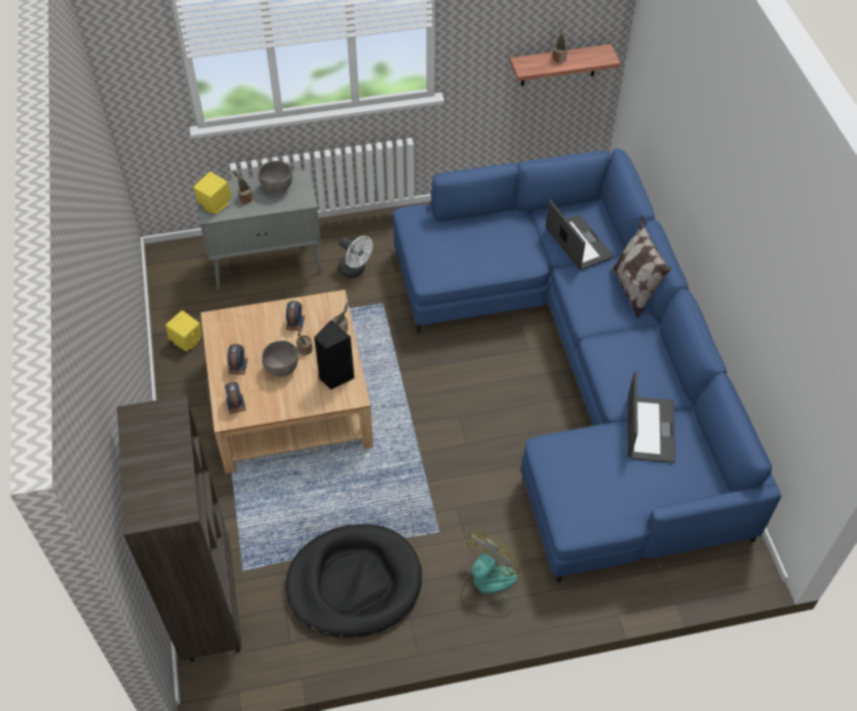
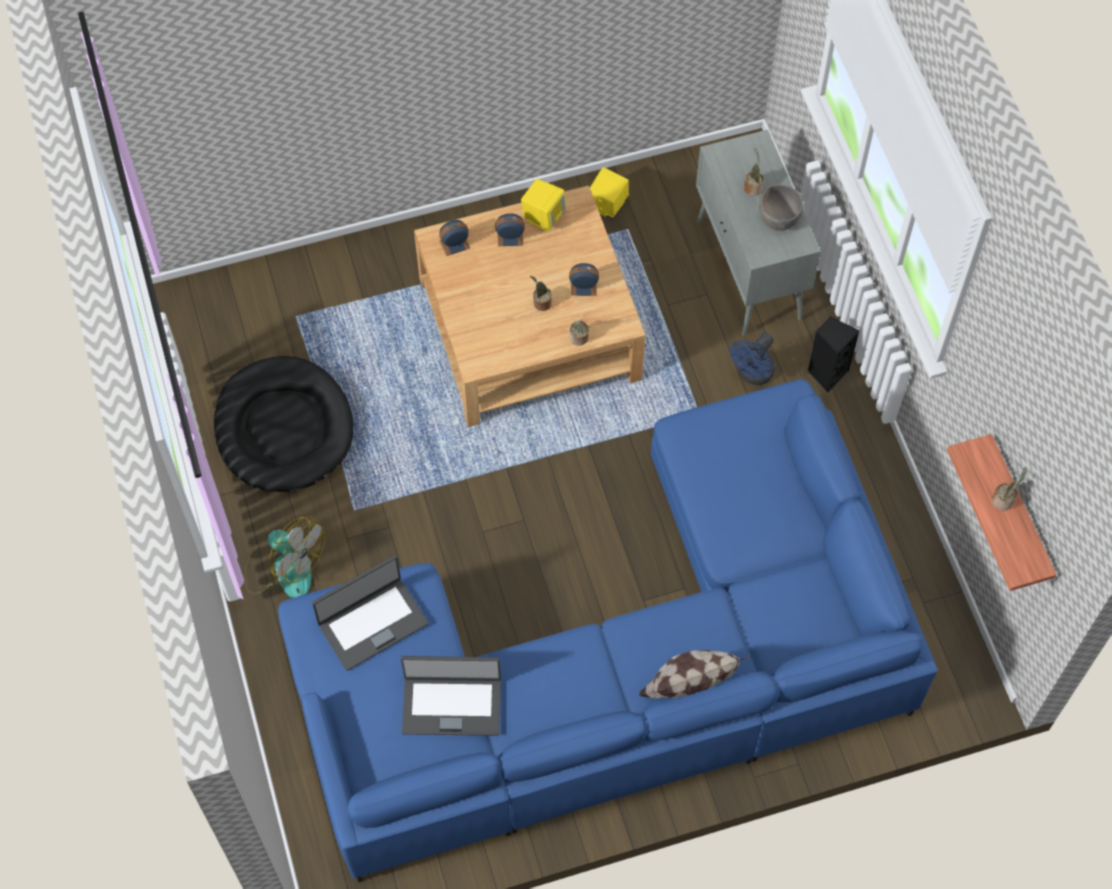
camera: 85 degrees right, 10 degrees up
brown bookcase [117,395,241,661] -> none
yellow speaker [193,172,232,214] -> yellow speaker moved to [521,179,566,232]
grey bowl [262,341,298,377] -> none
black speaker [314,320,354,390] -> black speaker moved to [807,316,859,392]
white fan [338,236,373,278] -> blue fan [730,332,775,385]
laptop [545,199,614,270] -> laptop moved to [312,555,429,671]

